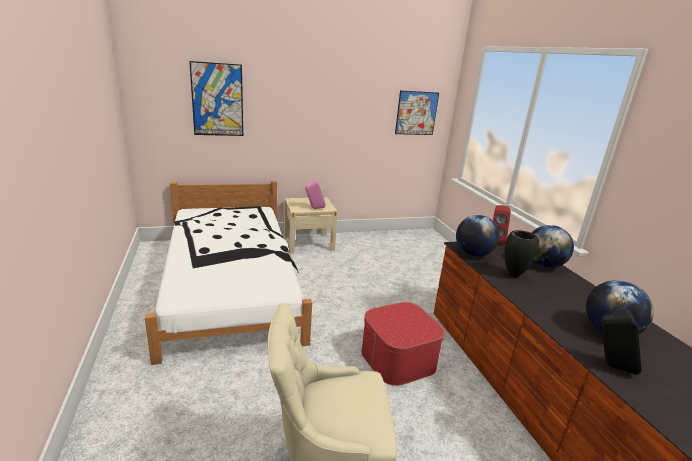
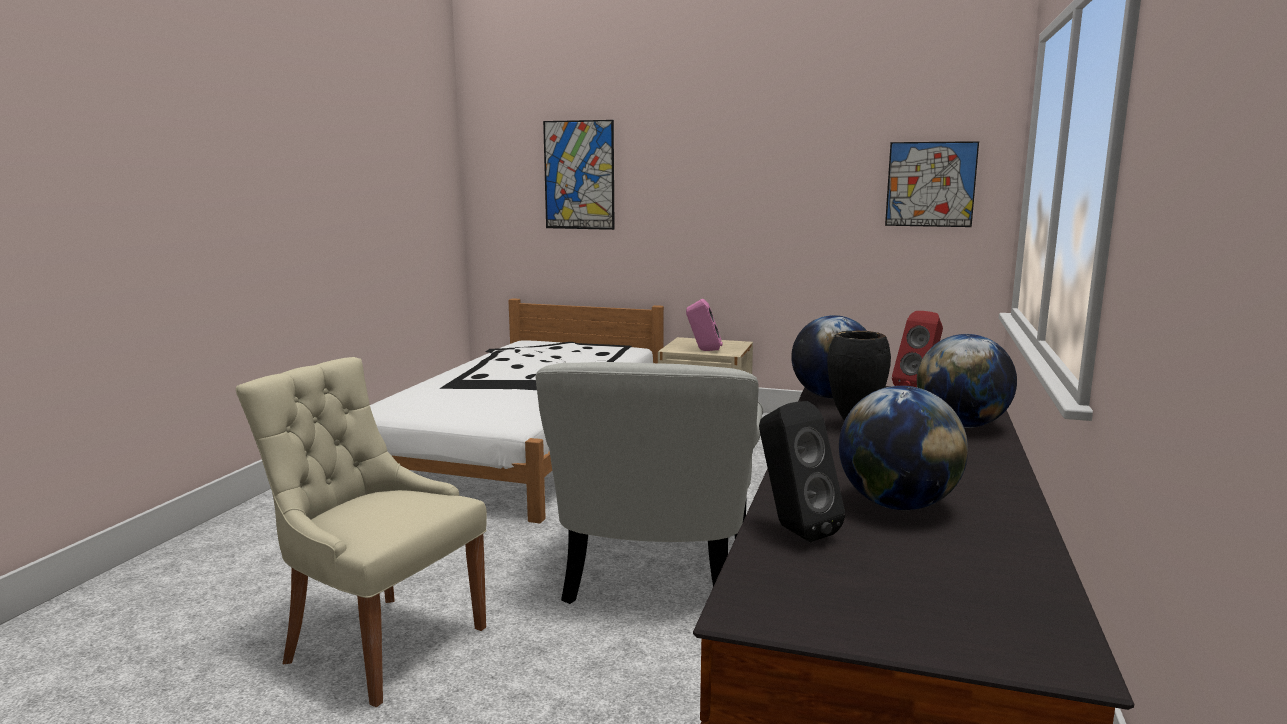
camera: 35 degrees right, 10 degrees down
ottoman [361,302,445,386] -> white armchair [536,362,763,604]

